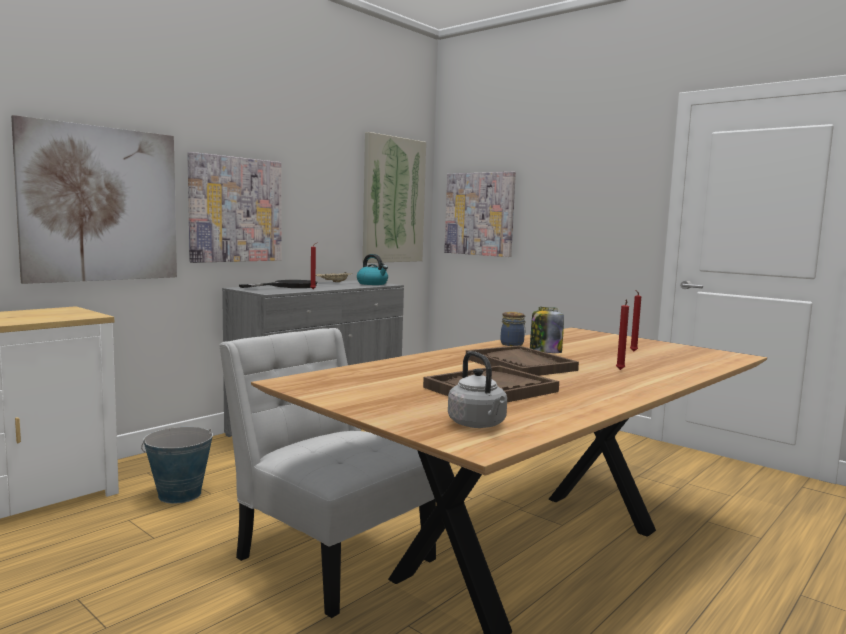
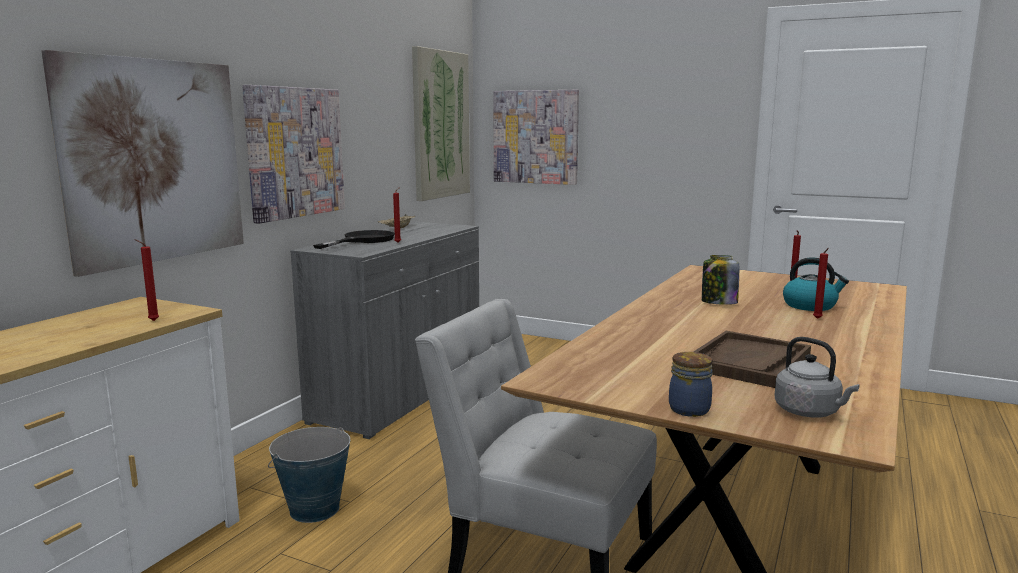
camera: 15 degrees left, 5 degrees up
kettle [357,254,388,285] -> kettle moved to [783,257,849,311]
brown tray [466,346,579,376] -> none
jar [501,312,526,346] -> jar moved to [669,352,713,417]
none -> red candle [134,239,159,321]

